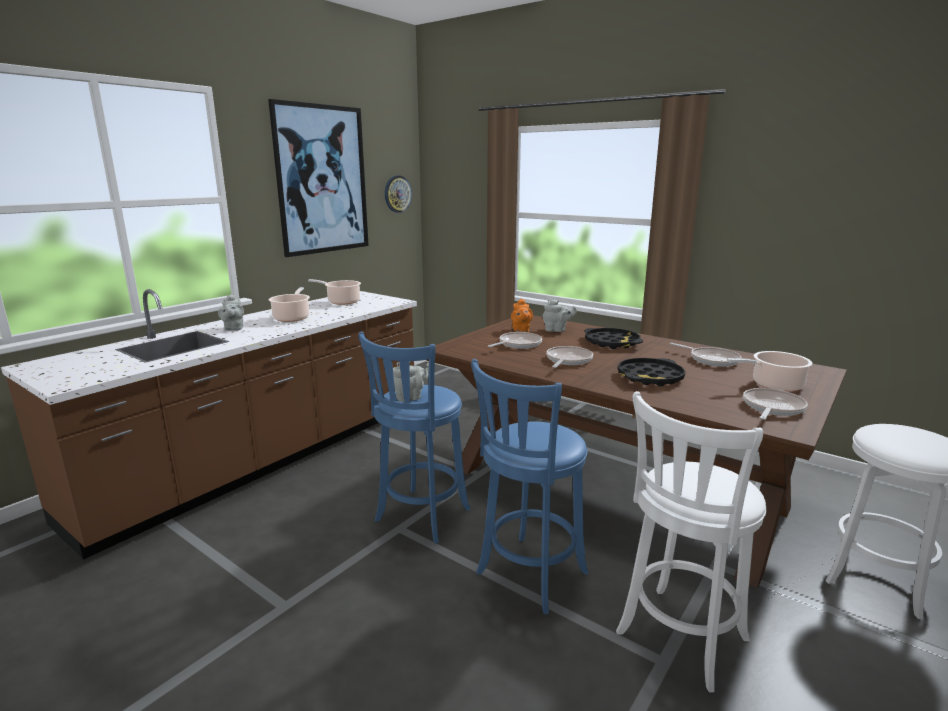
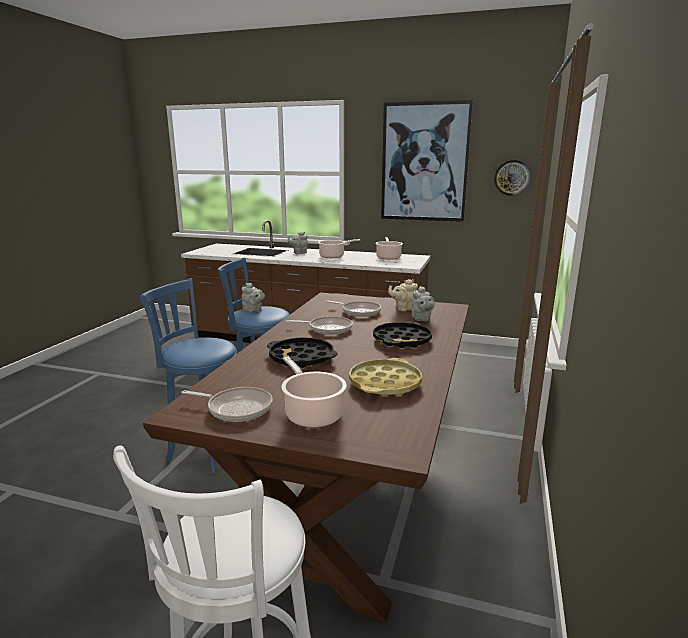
camera: 70 degrees right, 0 degrees up
orange teapot [511,298,533,332] -> beige teapot [388,279,418,311]
white stool [616,391,767,693] -> none
frying pan [670,343,742,367] -> yellow tray [349,358,422,396]

